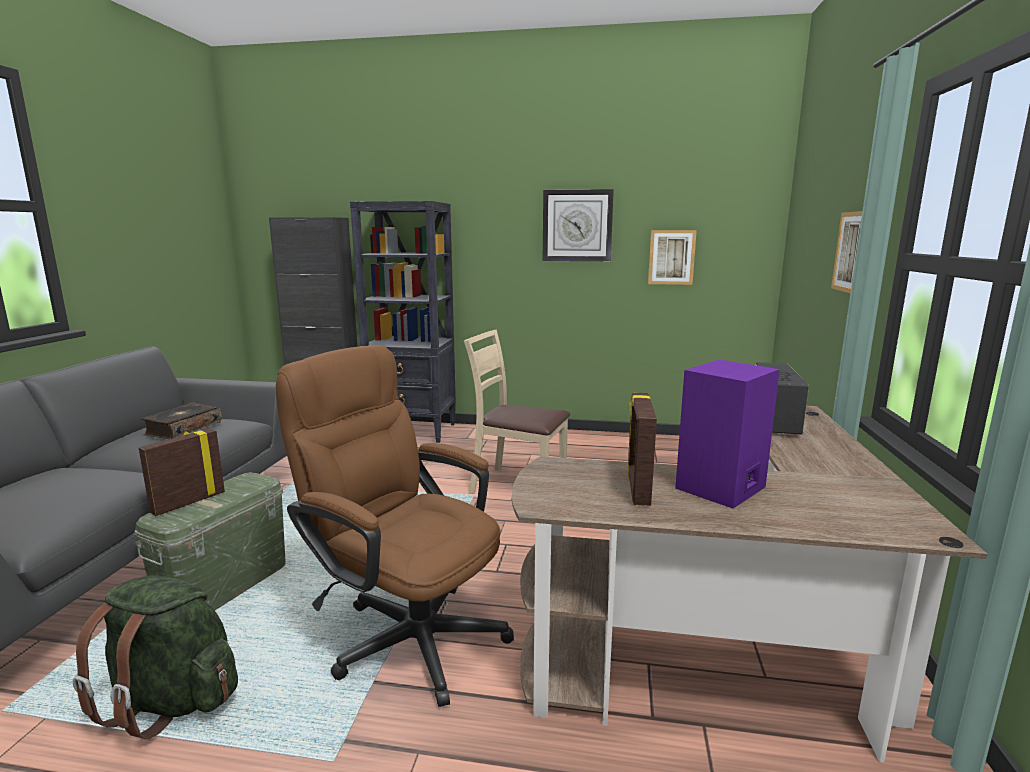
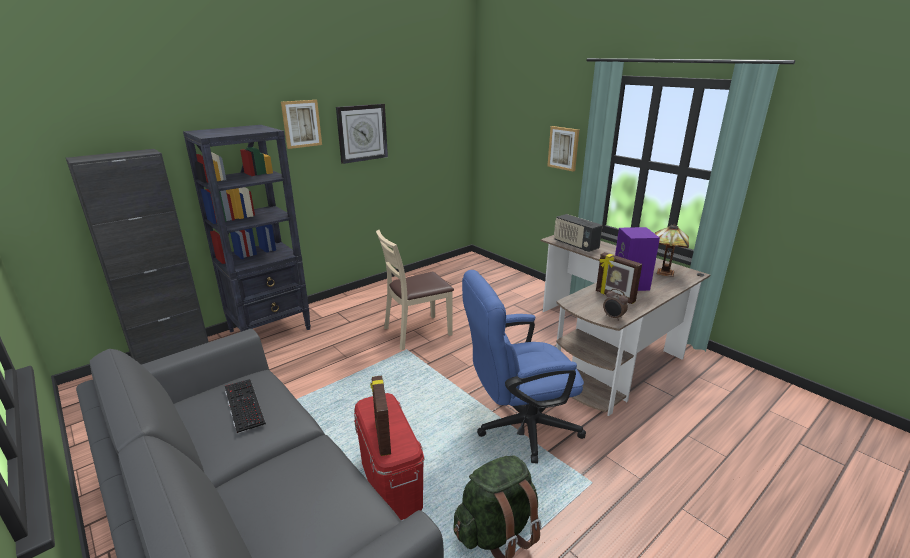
camera: 50 degrees left, 10 degrees up
green storage box [134,472,286,611] -> red storage box [354,393,424,520]
book [141,402,222,439] -> keyboard [225,379,266,434]
brown office chair [276,345,514,707] -> blue office chair [462,270,586,463]
picture [648,230,697,285] -> picture moved to [281,100,322,149]
none -> alarm clock [603,289,628,321]
none -> table lamp [655,224,689,277]

